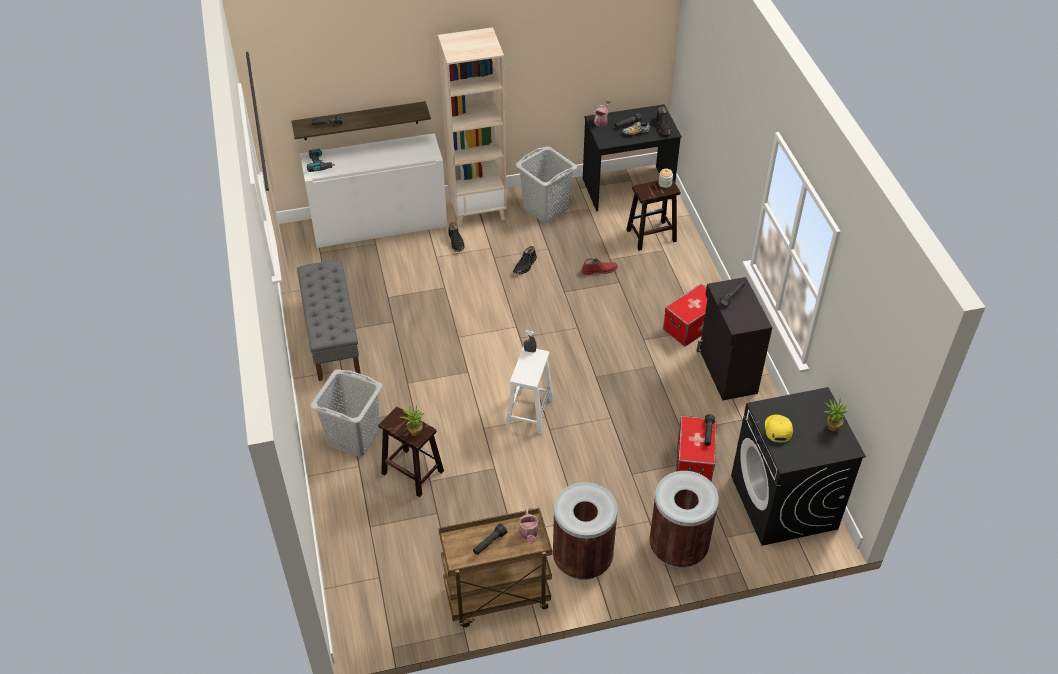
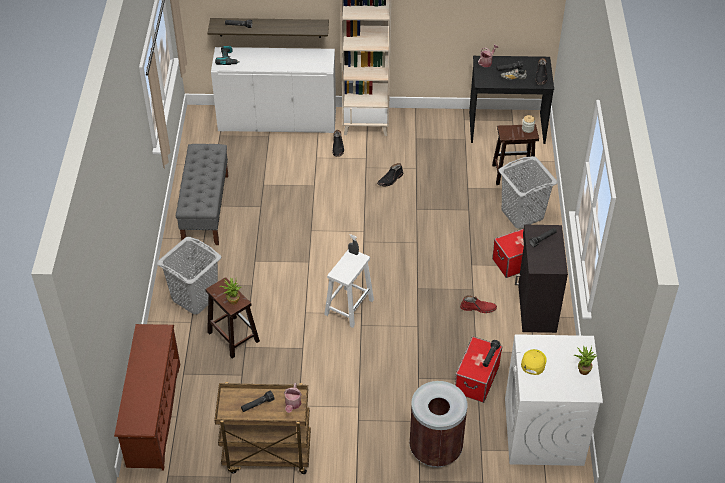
camera: 15 degrees right, 0 degrees up
grey laundry basket [515,146,577,223] -> grey laundry basket moved to [499,156,558,229]
brown trash can [553,482,618,580] -> none
red boot [582,258,618,275] -> red boot moved to [460,295,497,313]
black washing machine [731,387,866,546] -> white washing machine [505,334,603,466]
none -> brown shoe rack [114,324,180,470]

